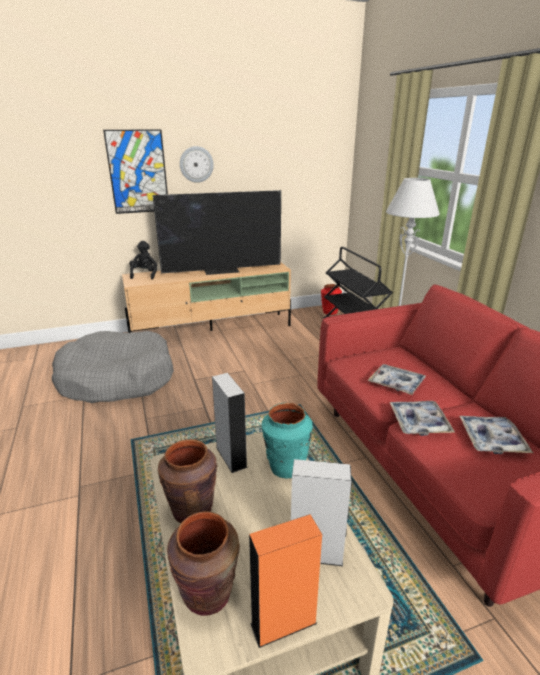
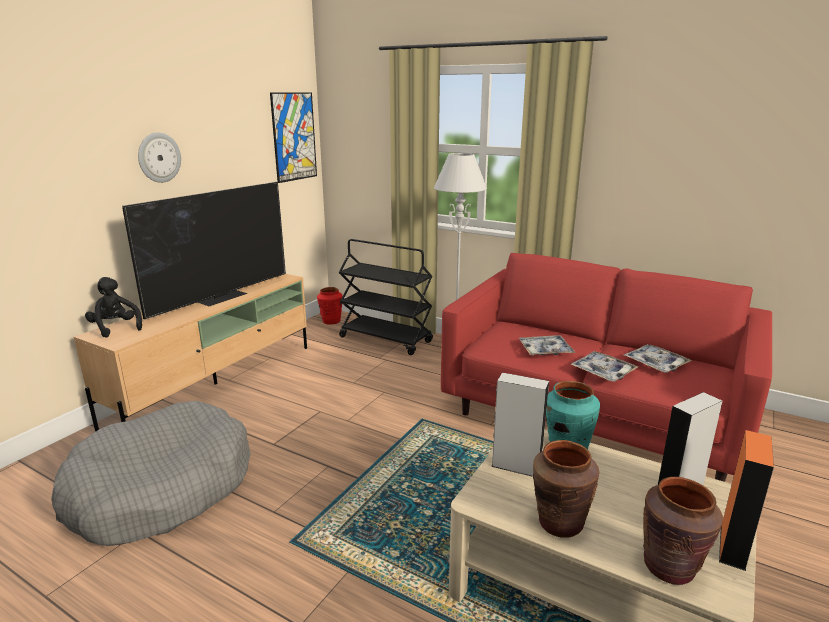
camera: 40 degrees left, 5 degrees down
picture [103,129,168,214] -> picture moved to [270,92,317,183]

